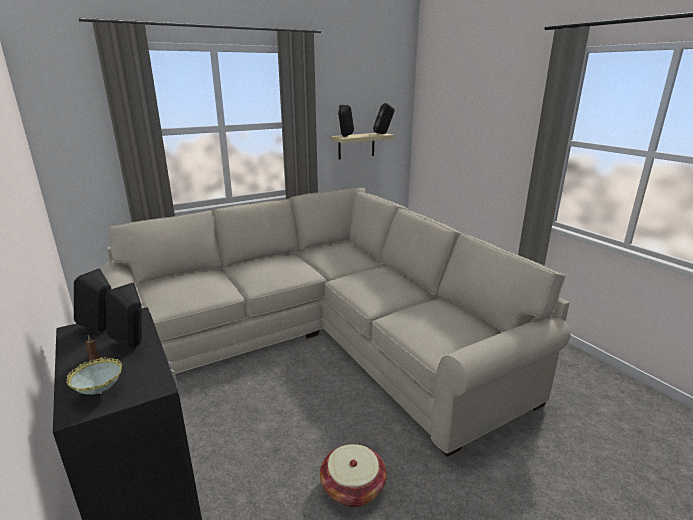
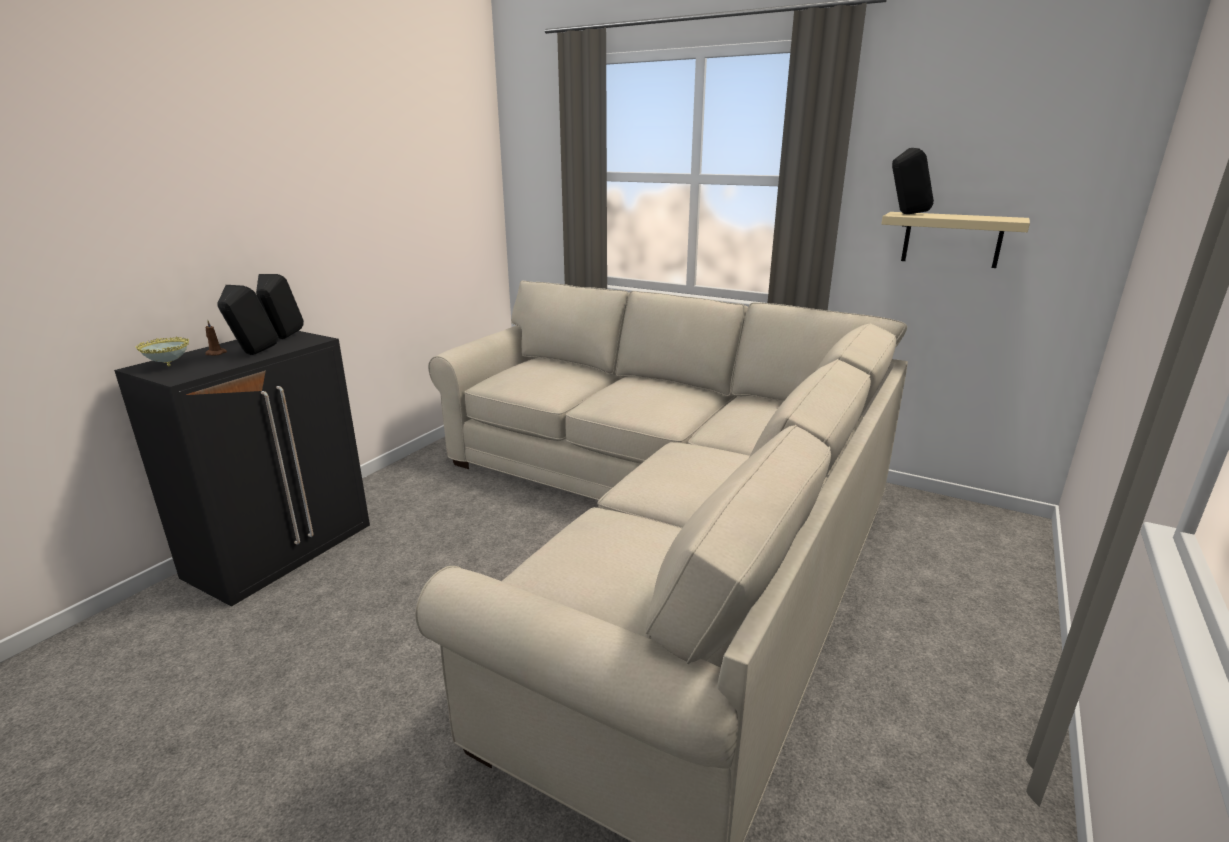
camera: 60 degrees right, 0 degrees up
basket [320,444,387,507] -> none
black speaker [373,103,394,134] -> none

